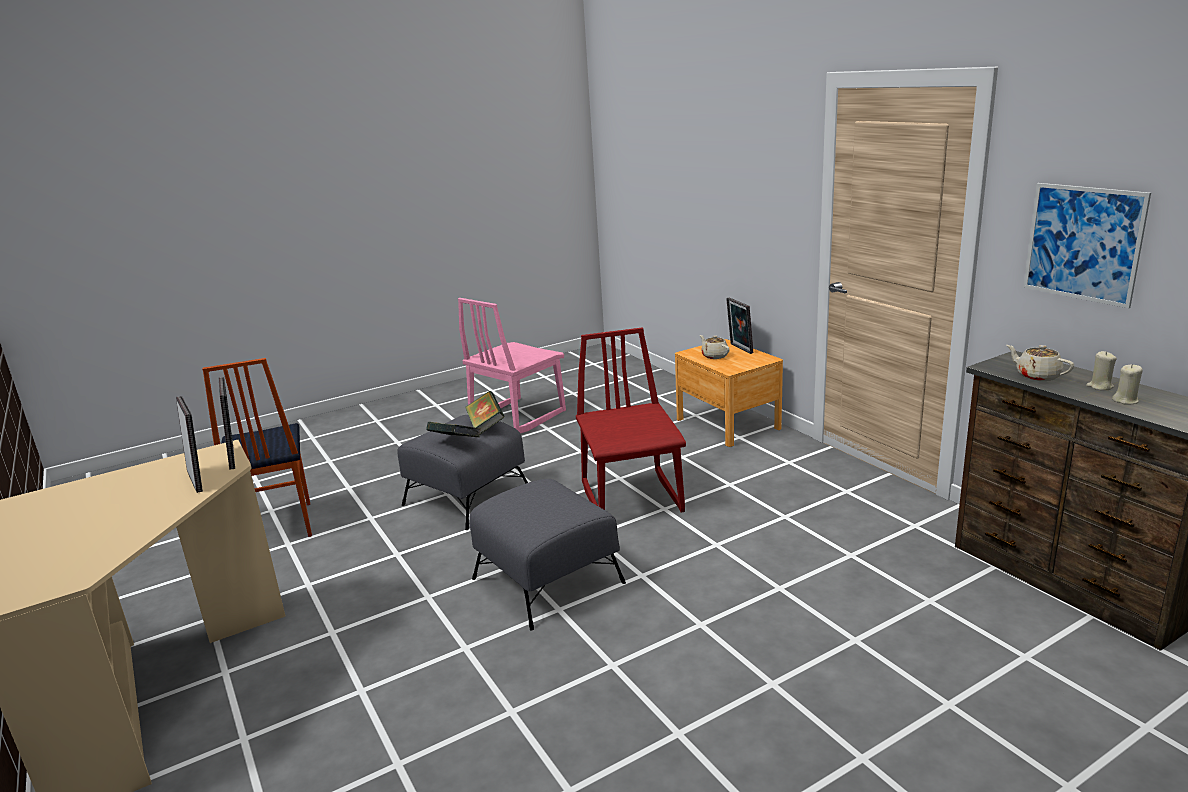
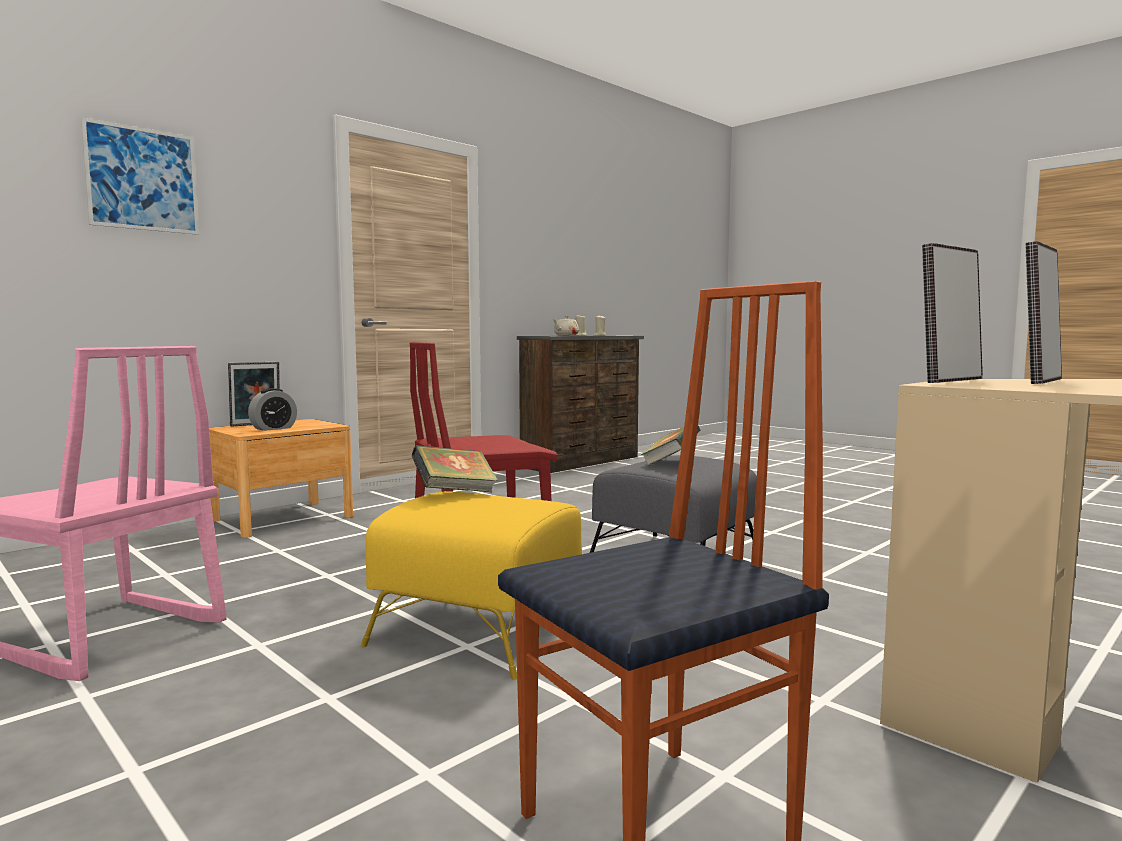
camera: 105 degrees left, 15 degrees down
grey ottoman [397,415,528,530] -> yellow ottoman [361,491,582,680]
book [426,422,481,437] -> book moved to [641,426,701,466]
beige teapot [700,335,730,359] -> alarm clock [248,388,297,431]
picture [1023,183,1151,308] -> picture moved to [81,117,199,235]

